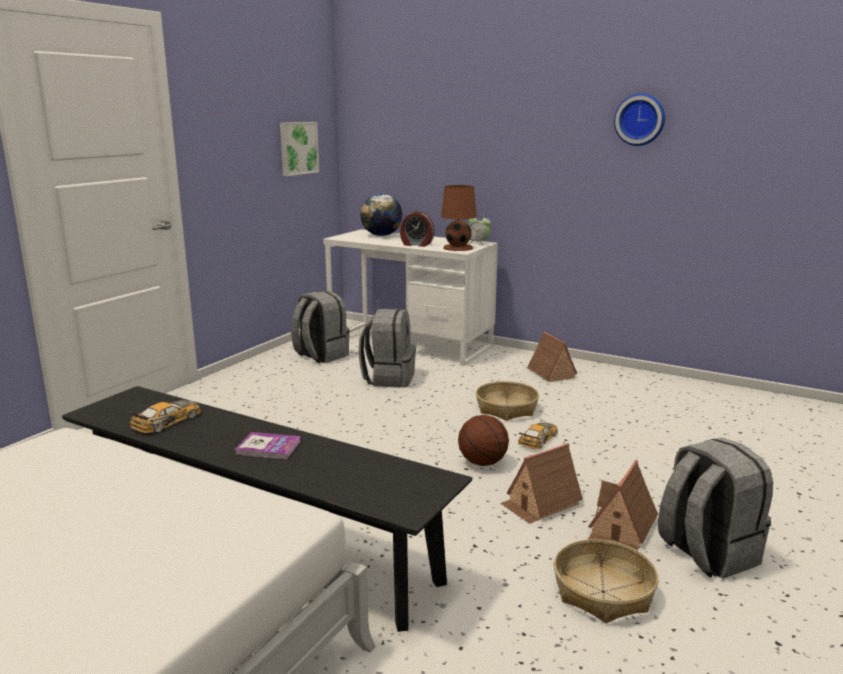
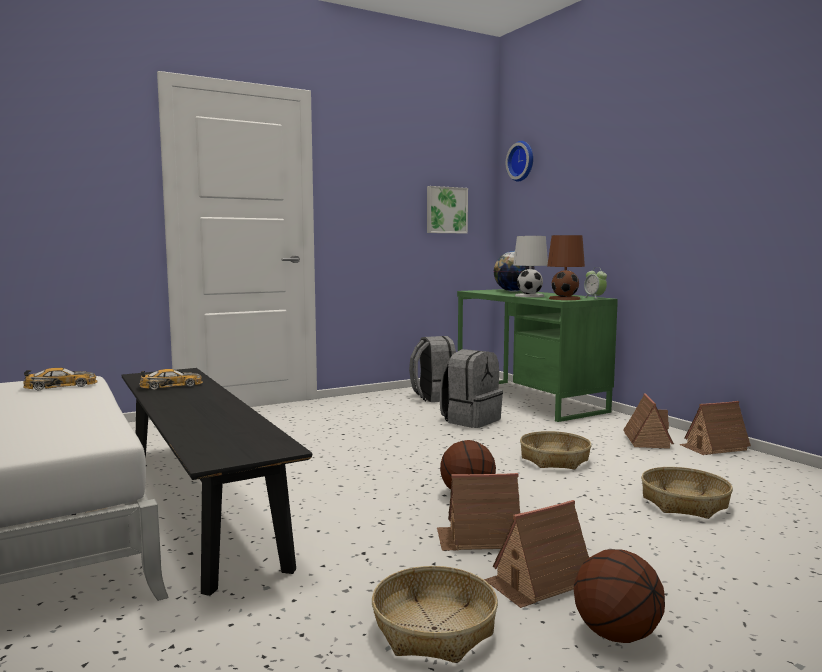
camera: 30 degrees right, 10 degrees down
book [235,432,301,459] -> none
white desk [323,229,498,366] -> green desk [457,289,618,422]
alarm clock [400,211,434,247] -> white table lamp [513,236,548,297]
toy car [518,422,558,449] -> toy car moved to [23,368,98,390]
wall clock [614,93,665,146] -> wall clock moved to [506,141,533,182]
grey backpack [658,438,773,579] -> basketball [574,549,665,643]
none -> basket [641,467,733,519]
none -> toy house [679,401,751,455]

